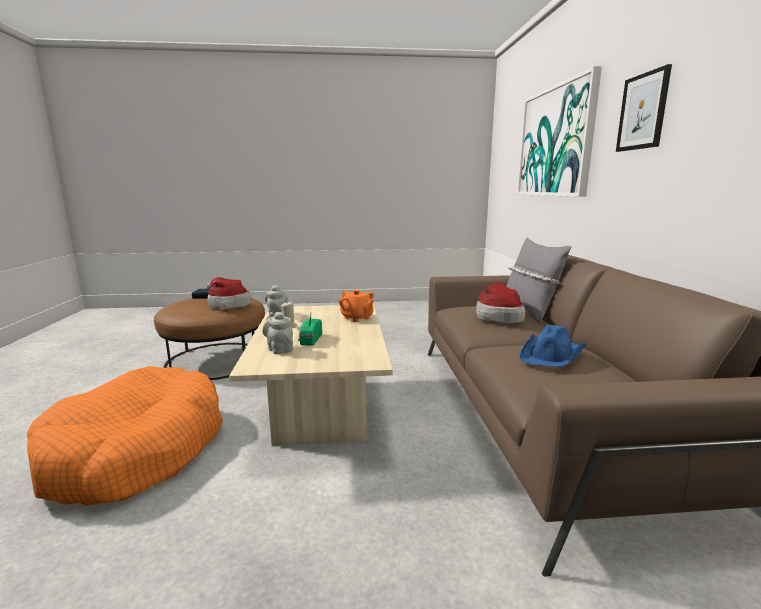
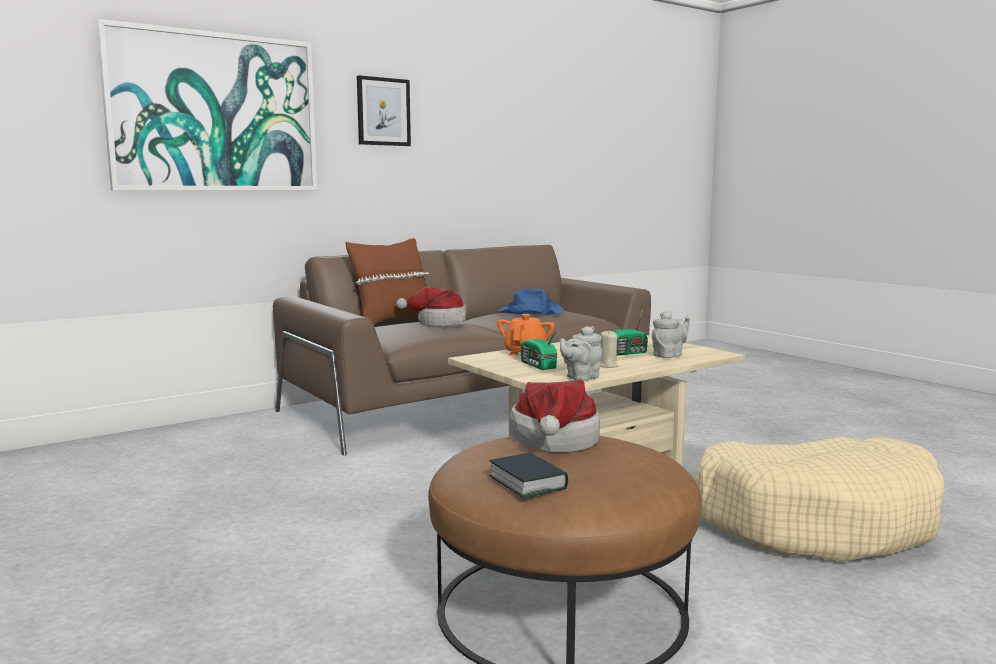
camera: 120 degrees left, 5 degrees down
orange dog bed [27,366,223,506] -> beige dog bed [695,436,944,562]
grey teapot [262,311,293,354] -> grey teapot turned 150 degrees counterclockwise [652,311,690,358]
grey pillow [507,237,571,323] -> brown pillow [345,238,429,325]
none -> radio [521,324,560,370]

